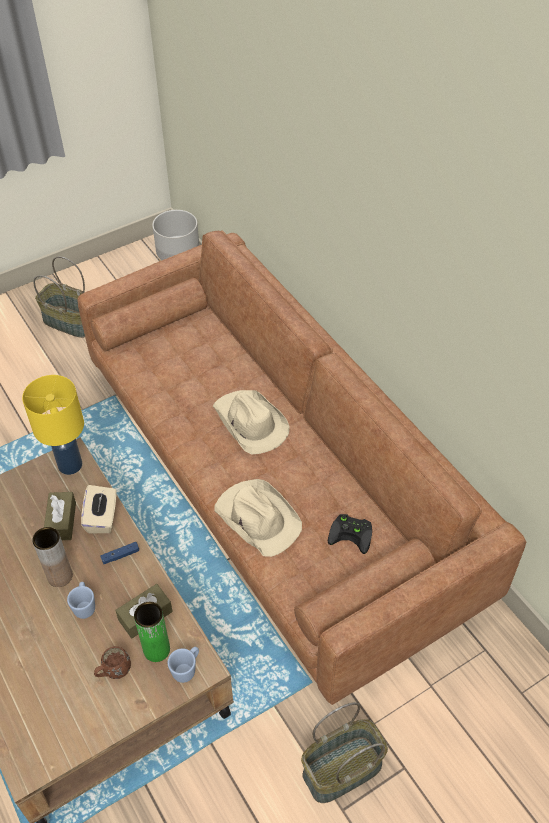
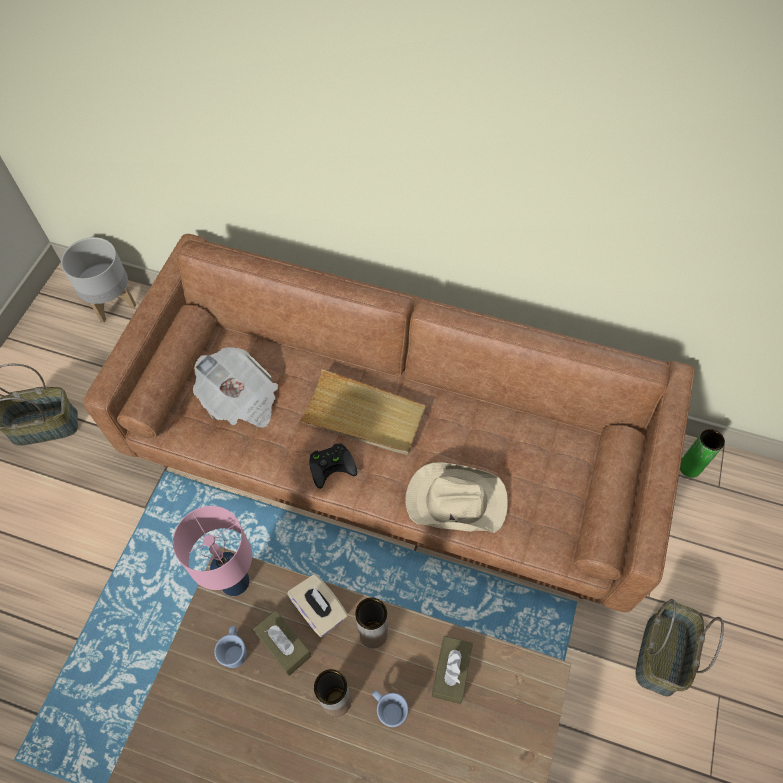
camera: 40 degrees left, 10 degrees up
yellow table lamp [22,375,84,475] -> pink table lamp [173,506,252,596]
brown mug [94,646,131,679] -> none
blue game controller [100,542,139,564] -> brown vase [355,597,388,648]
green vase [134,602,170,662] -> green vase moved to [680,429,725,478]
blue mug [168,647,199,683] -> blue mug moved to [214,626,247,668]
beige hat [213,390,290,455] -> beige tray [298,369,426,455]
black game controller [328,514,372,554] -> black game controller moved to [309,443,357,489]
none -> newspaper [193,347,278,428]

